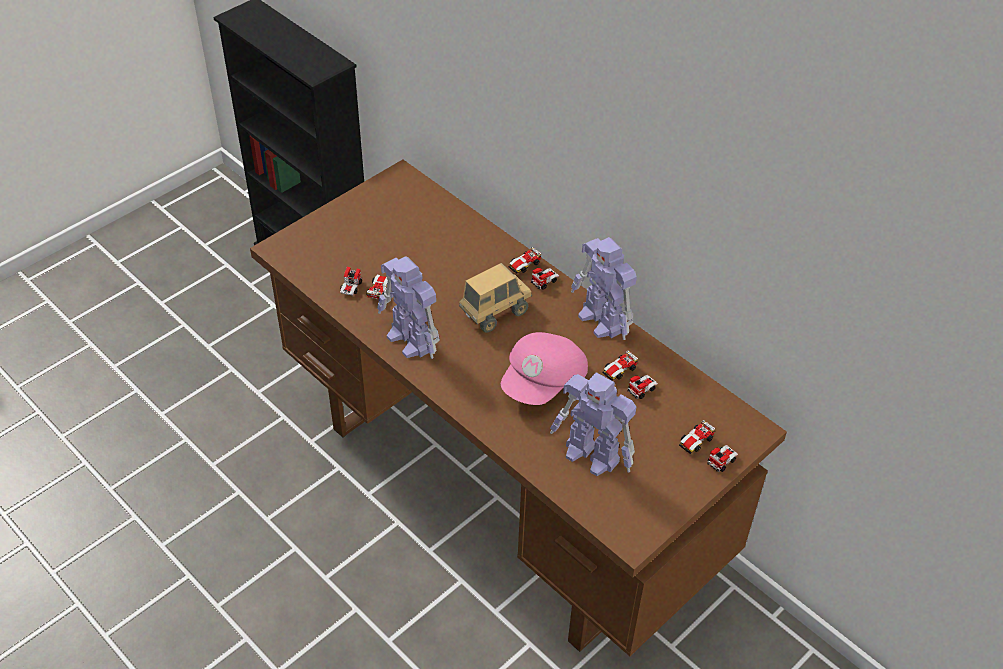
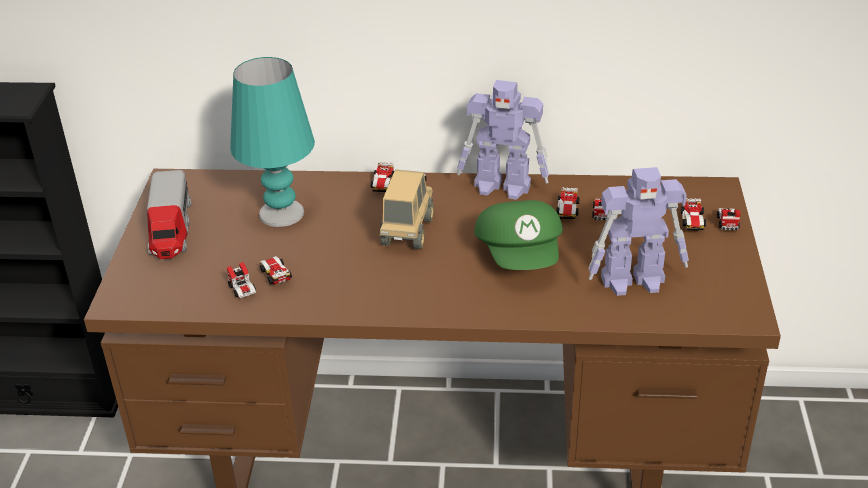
camera: 40 degrees left, 10 degrees down
toy robot [377,256,440,359] -> none
pink cap [501,332,588,405] -> green cap [474,200,563,270]
none -> toy truck [147,170,191,259]
none -> turquoise table lamp [230,57,315,227]

